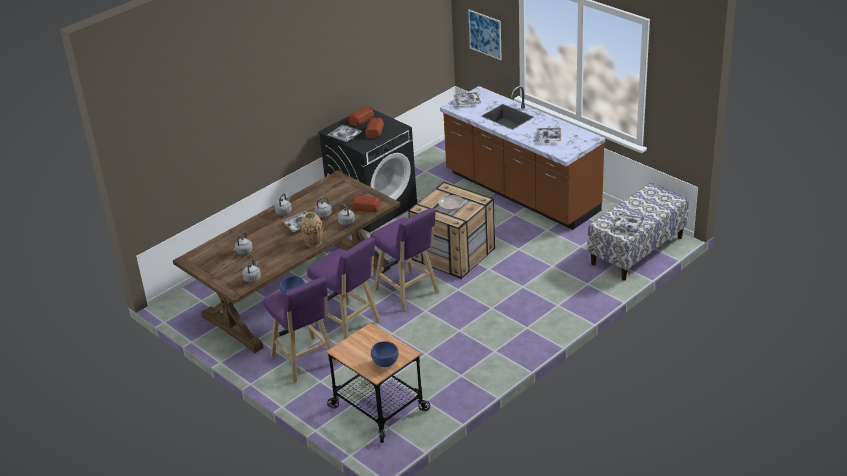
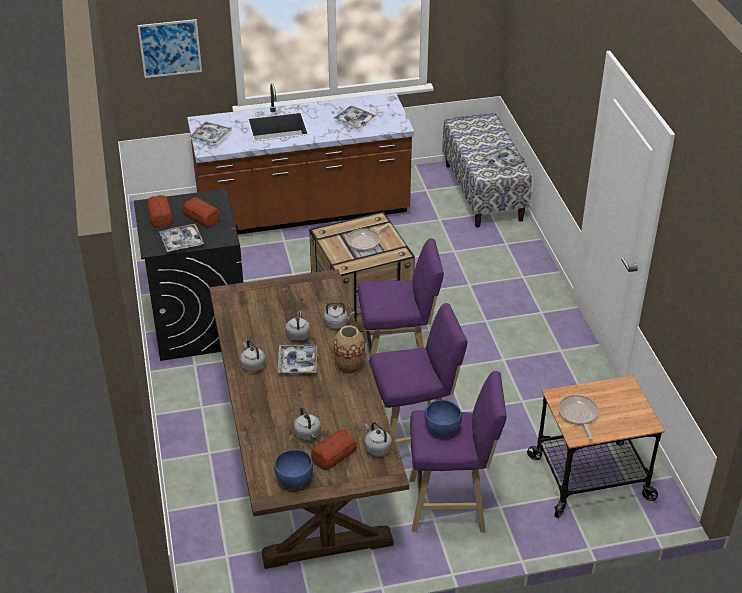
camera: 60 degrees left, 5 degrees up
bread [352,196,381,212] -> bread moved to [311,429,357,470]
blue bowl [371,341,399,367] -> blue bowl moved to [274,449,313,488]
none -> frying pan [558,395,599,439]

